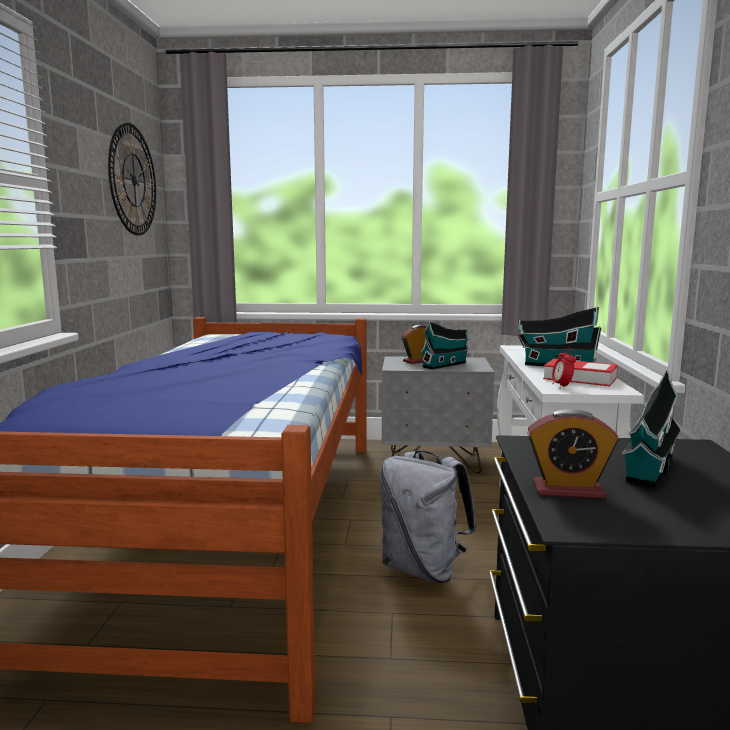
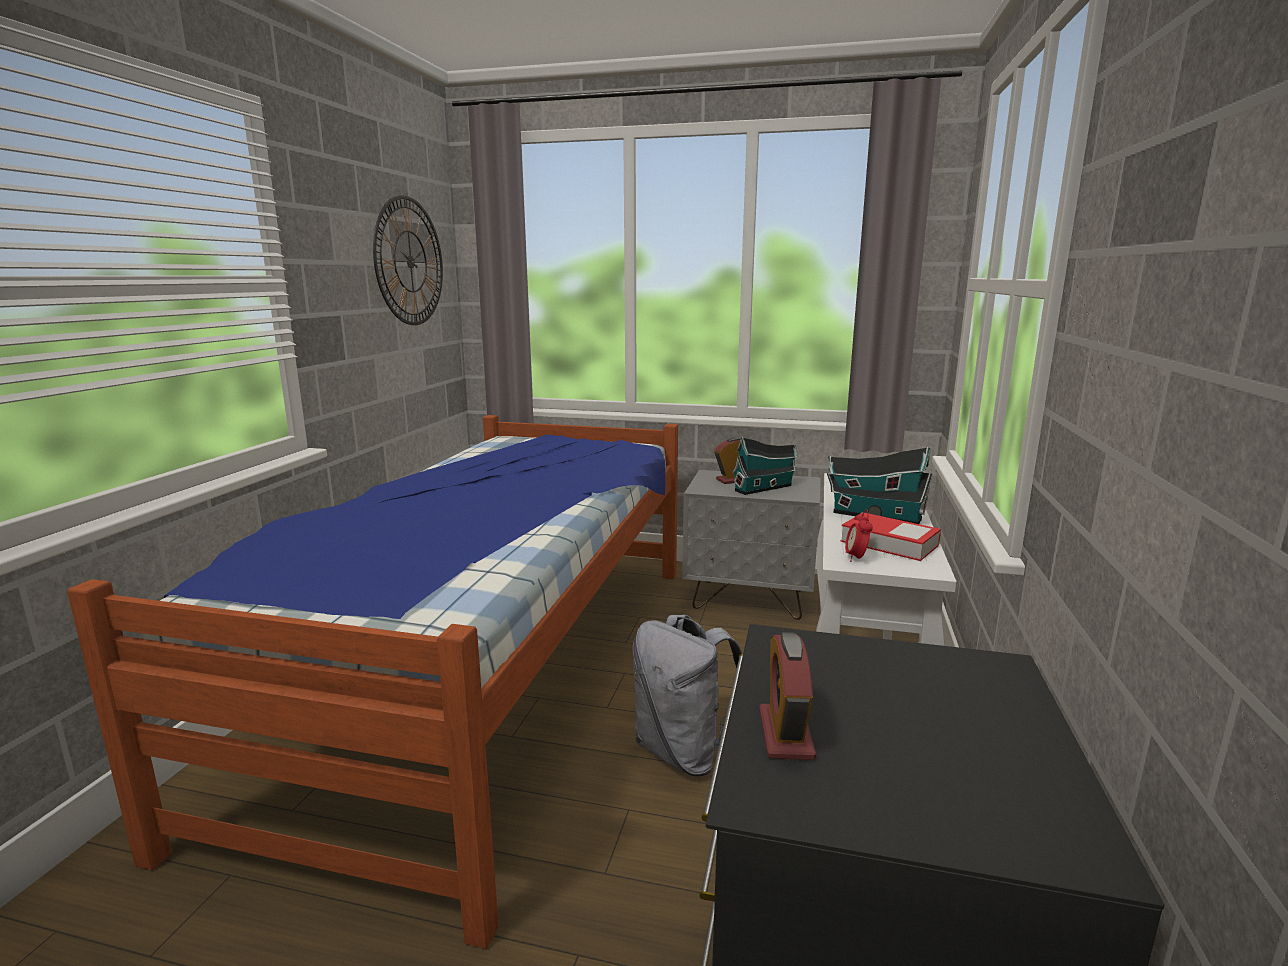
camera: 10 degrees right, 5 degrees up
alarm clock [527,409,618,499] -> alarm clock turned 75 degrees clockwise [759,632,816,760]
toy house [621,370,681,488] -> none

